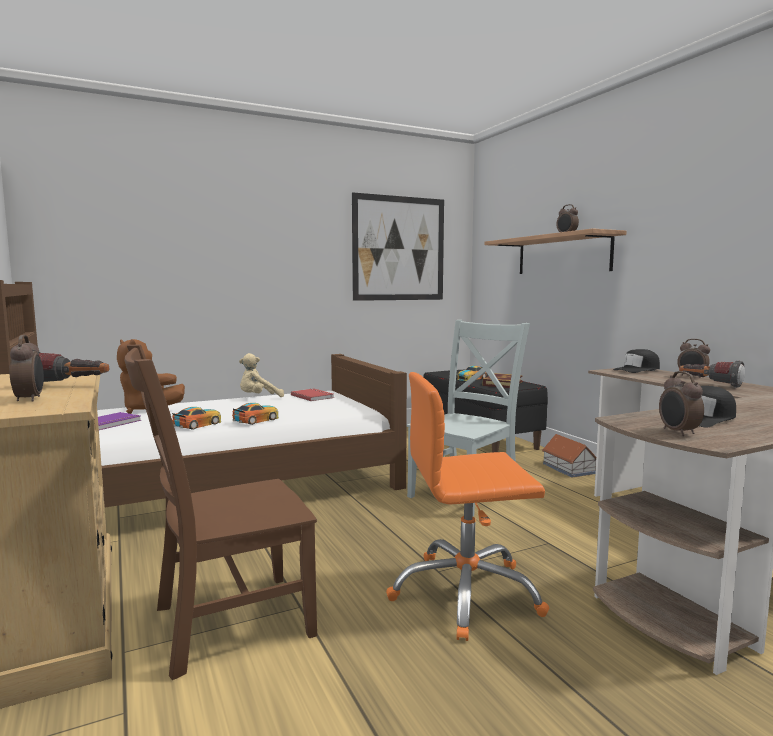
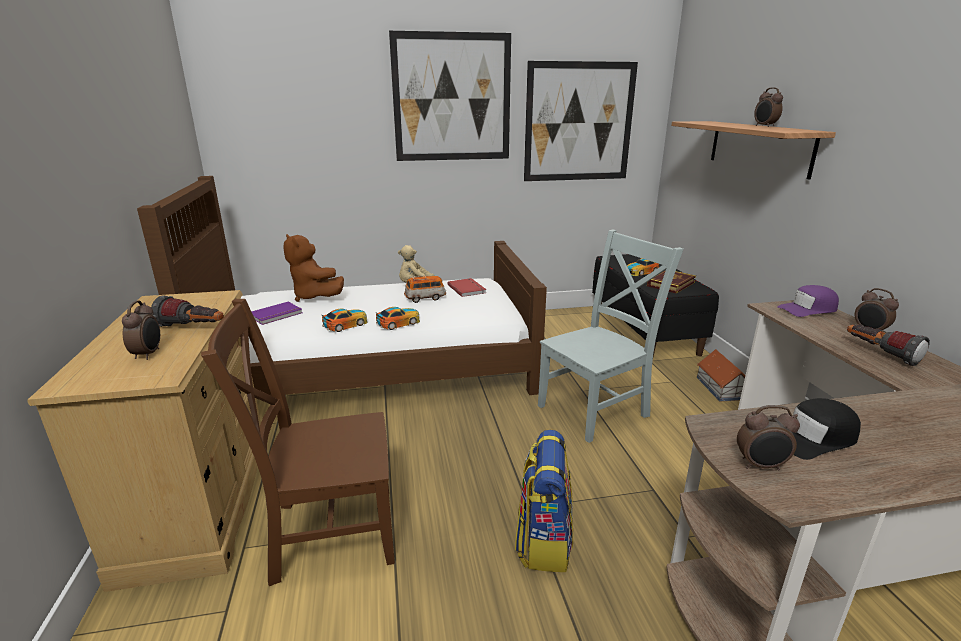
camera: 15 degrees right, 15 degrees up
orange office chair [386,372,549,641] -> backpack [515,430,573,572]
black cap [613,349,660,373] -> purple cap [777,285,839,317]
alarm clock [659,371,704,436] -> alarm clock turned 90 degrees counterclockwise [737,405,800,470]
none -> picture [389,31,511,161]
none -> toy car [404,275,446,303]

